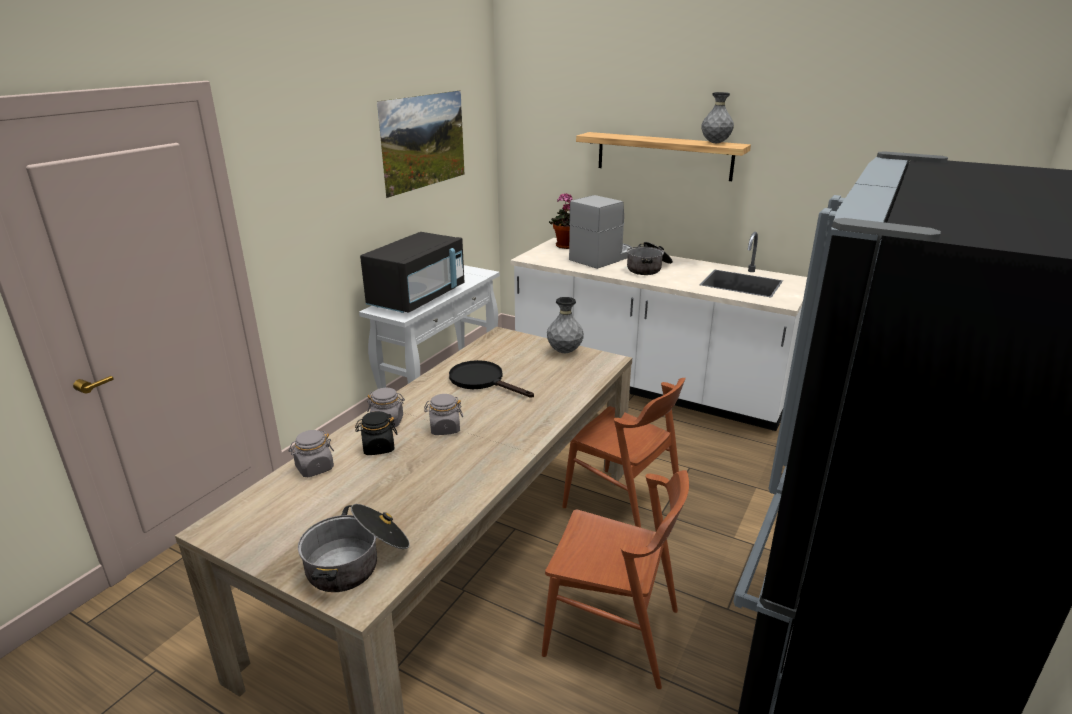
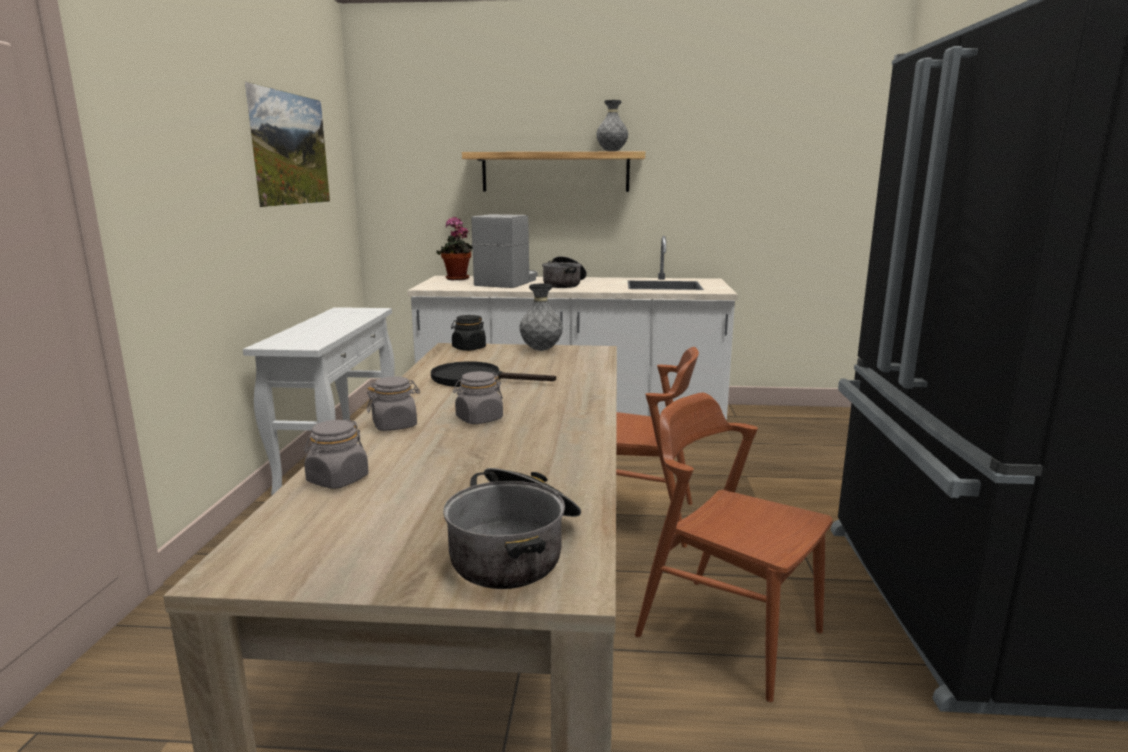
camera: 25 degrees left, 10 degrees down
black jar [355,411,398,455] -> black jar moved to [451,315,486,351]
black microwave [360,232,464,313] -> none
brown chair [542,470,689,689] -> brown chair turned 135 degrees counterclockwise [635,393,833,702]

